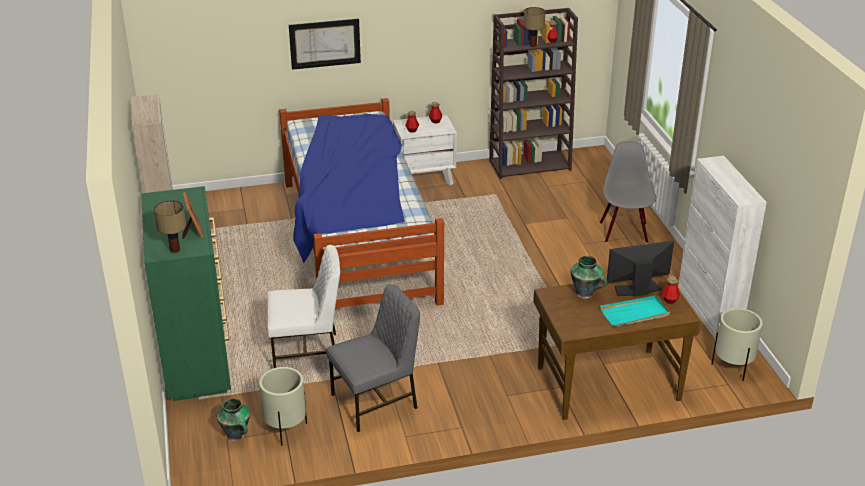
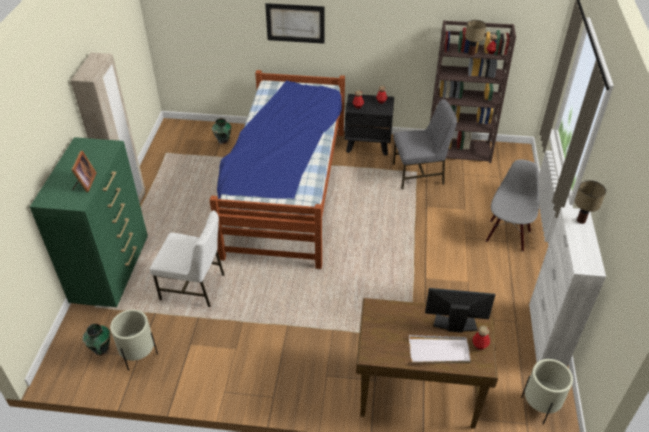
camera: 20 degrees right, 10 degrees up
table lamp [154,200,186,253] -> table lamp moved to [575,180,606,224]
grey chair [326,284,420,432] -> grey chair moved to [393,99,457,190]
white nightstand [393,114,457,185] -> black nightstand [345,94,394,156]
vase [571,256,607,299] -> vase moved to [212,118,231,144]
turquoise tray [600,295,670,327] -> white tray [409,335,471,363]

